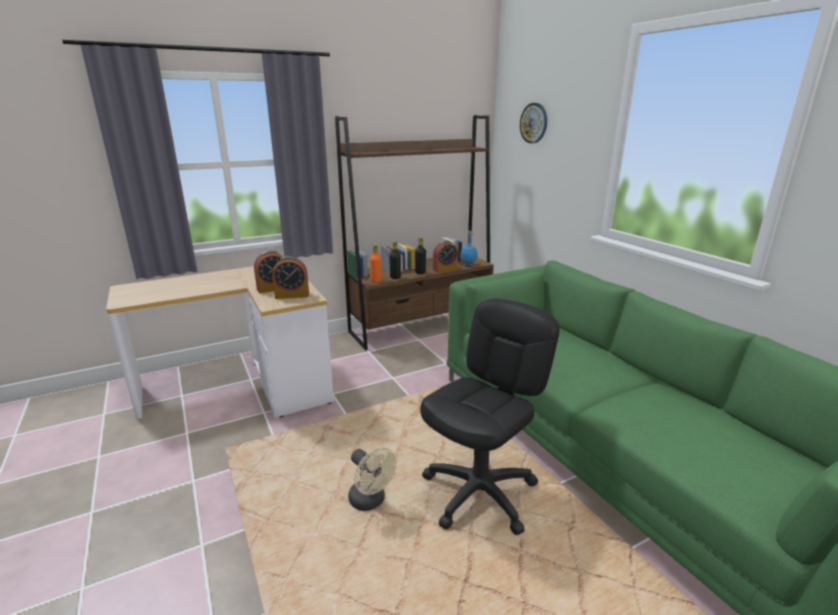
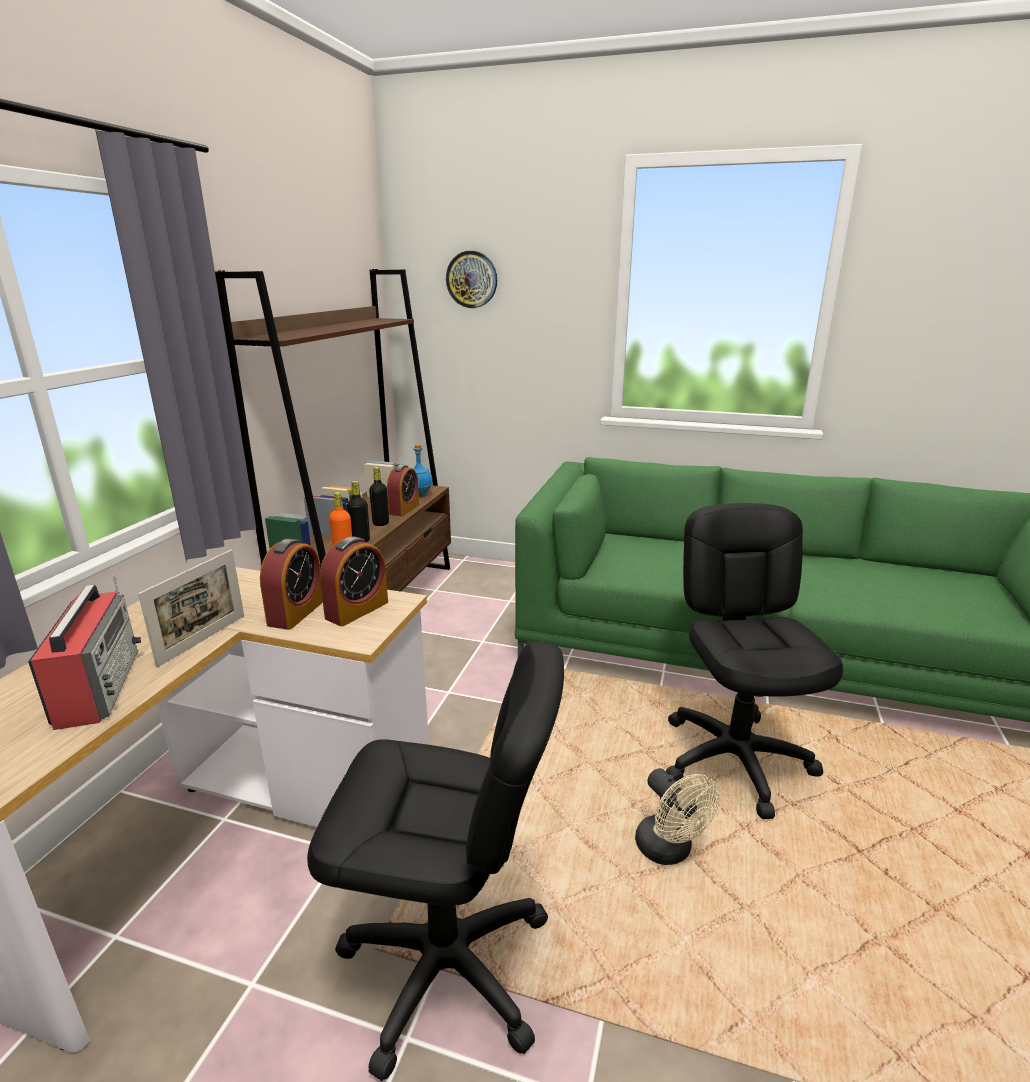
camera: 45 degrees left, 0 degrees up
beige fan [348,447,396,511] -> beige fan turned 60 degrees clockwise [635,768,719,865]
none -> radio [28,576,141,730]
none -> picture frame [138,550,244,668]
none -> black office chair [307,642,564,1081]

